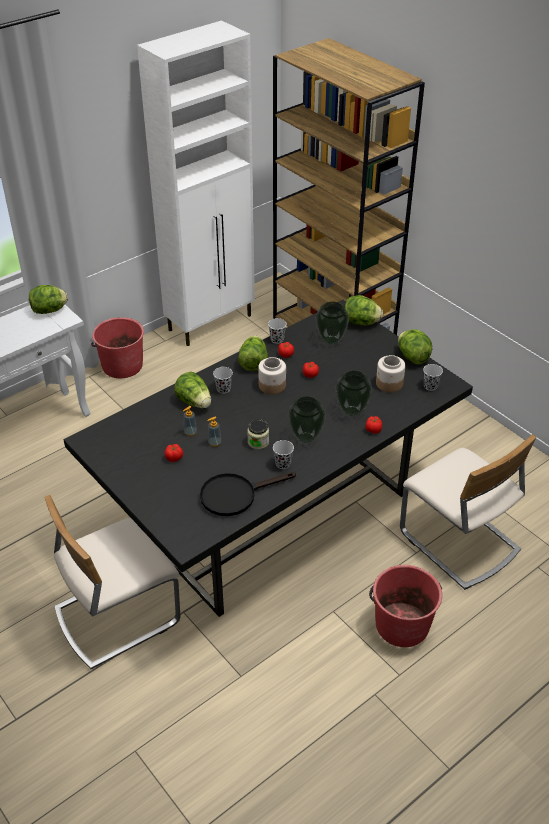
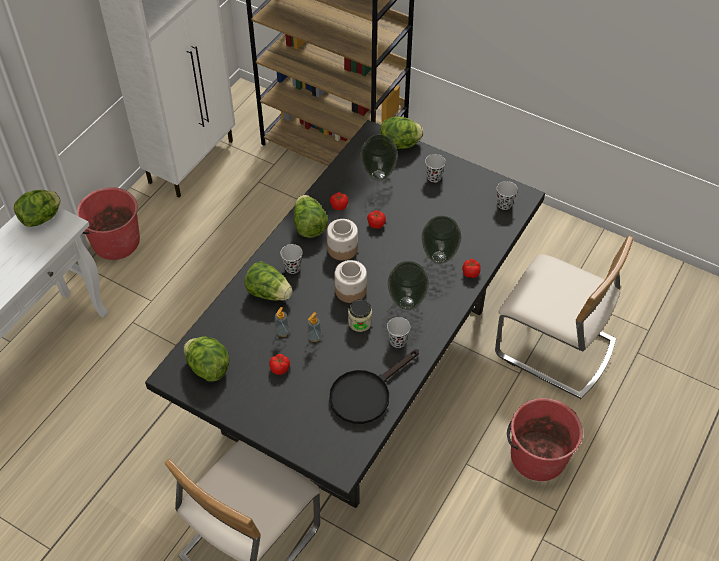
camera: 20 degrees left, 10 degrees up
black cup [268,318,286,344] -> black cup moved to [425,154,446,182]
jar [376,355,405,392] -> jar moved to [335,260,367,303]
lettuce [398,329,432,364] -> lettuce moved to [184,337,229,382]

